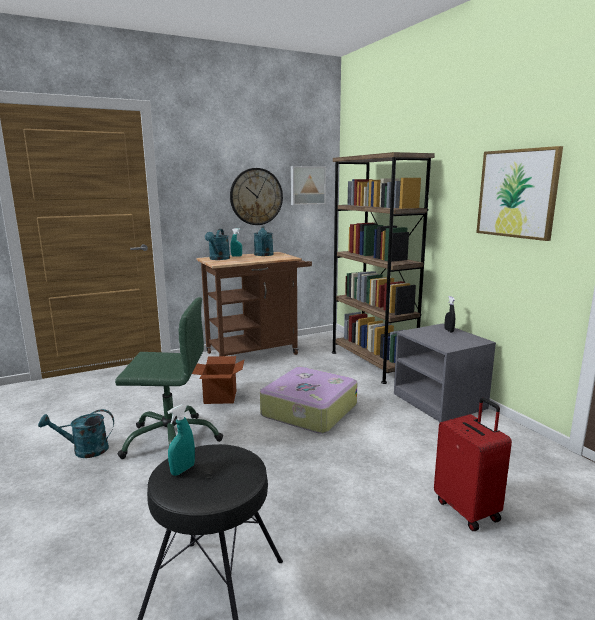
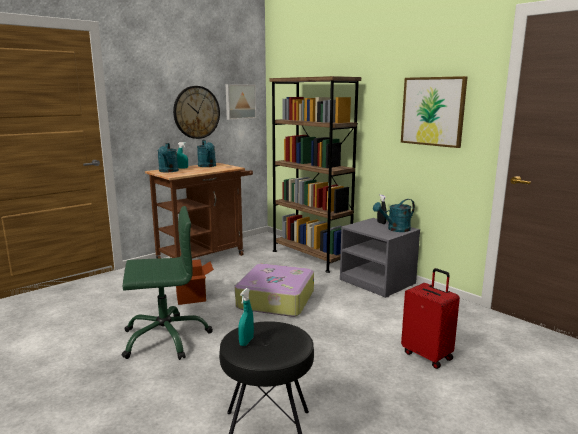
camera: 15 degrees left, 0 degrees up
turquoise watering can [38,409,114,458] -> turquoise watering can moved to [373,199,415,232]

